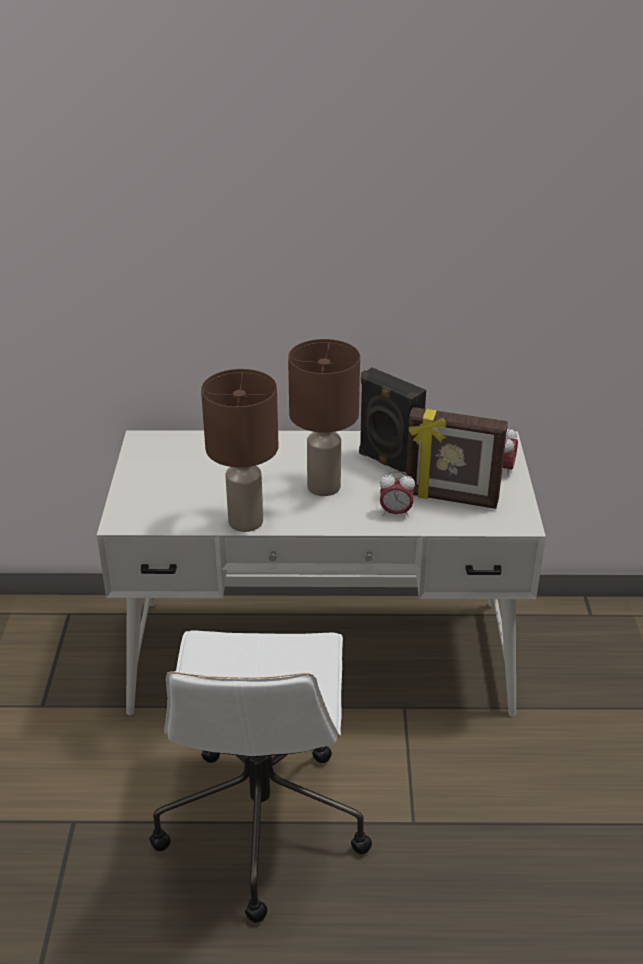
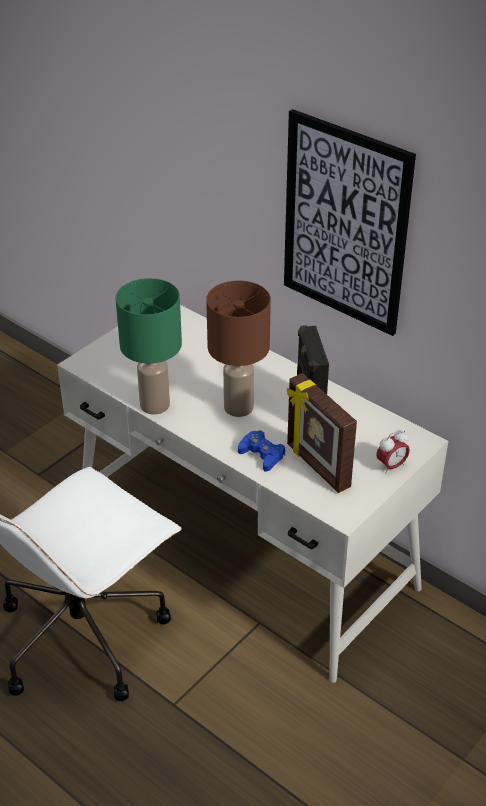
camera: 40 degrees right, 5 degrees up
brown table lamp [201,369,279,532] -> green table lamp [115,278,182,414]
alarm clock [380,471,415,517] -> blue game controller [238,430,285,472]
none -> picture [284,109,416,336]

